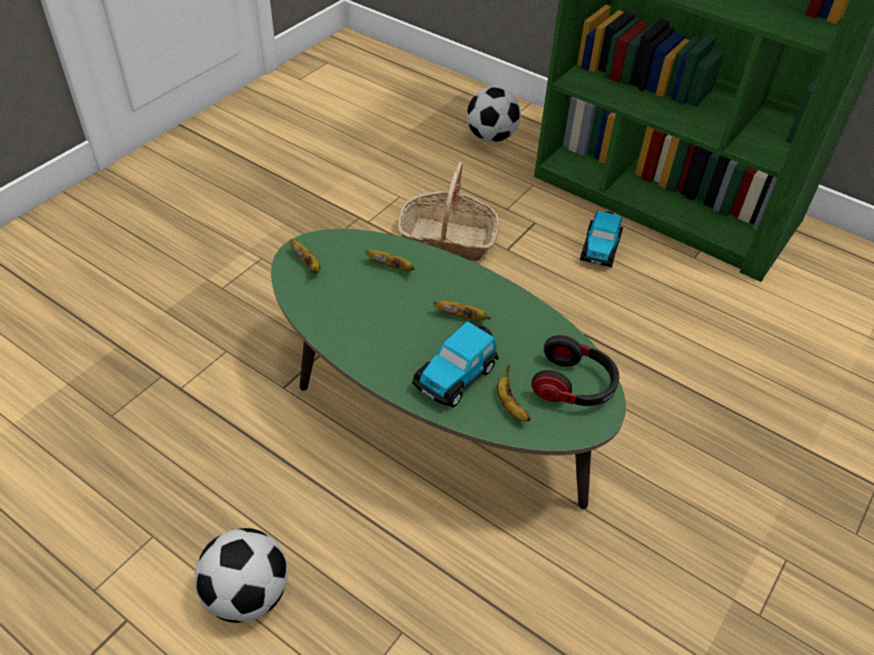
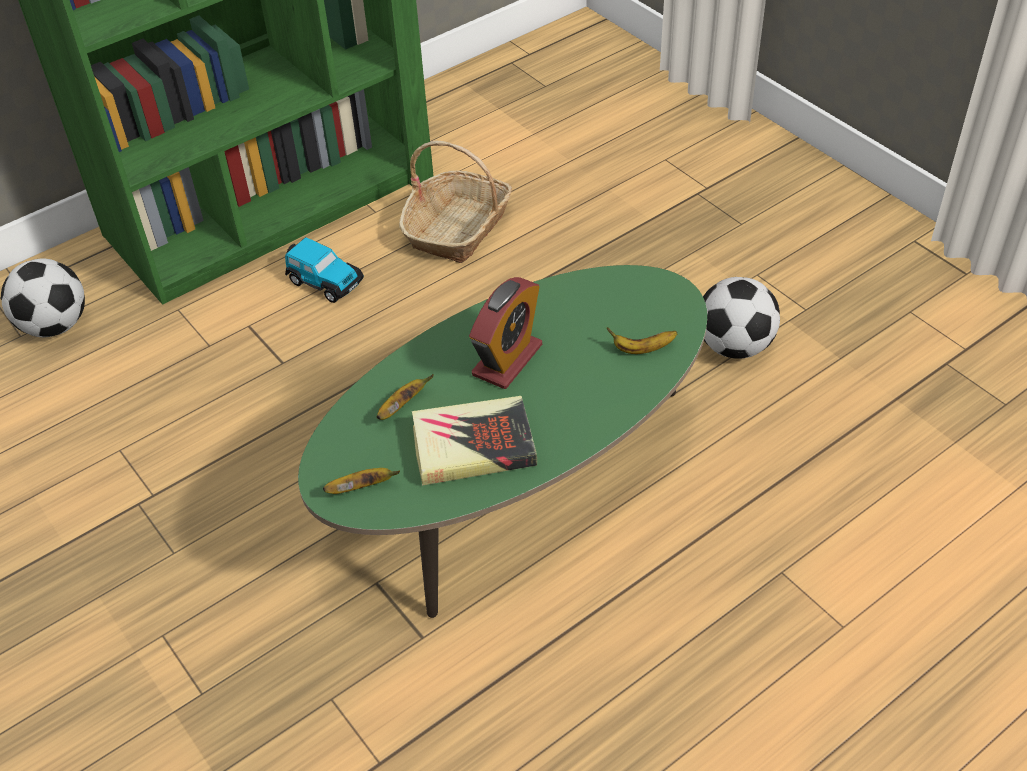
camera: 70 degrees left, 0 degrees up
football [194,528,288,623] -> football moved to [703,277,780,359]
basket [398,162,499,261] -> basket moved to [399,140,512,263]
toy car [412,321,499,407] -> none
banana [434,300,491,321] -> alarm clock [469,277,542,389]
headphones [532,335,619,406] -> none
none -> book [412,396,537,486]

